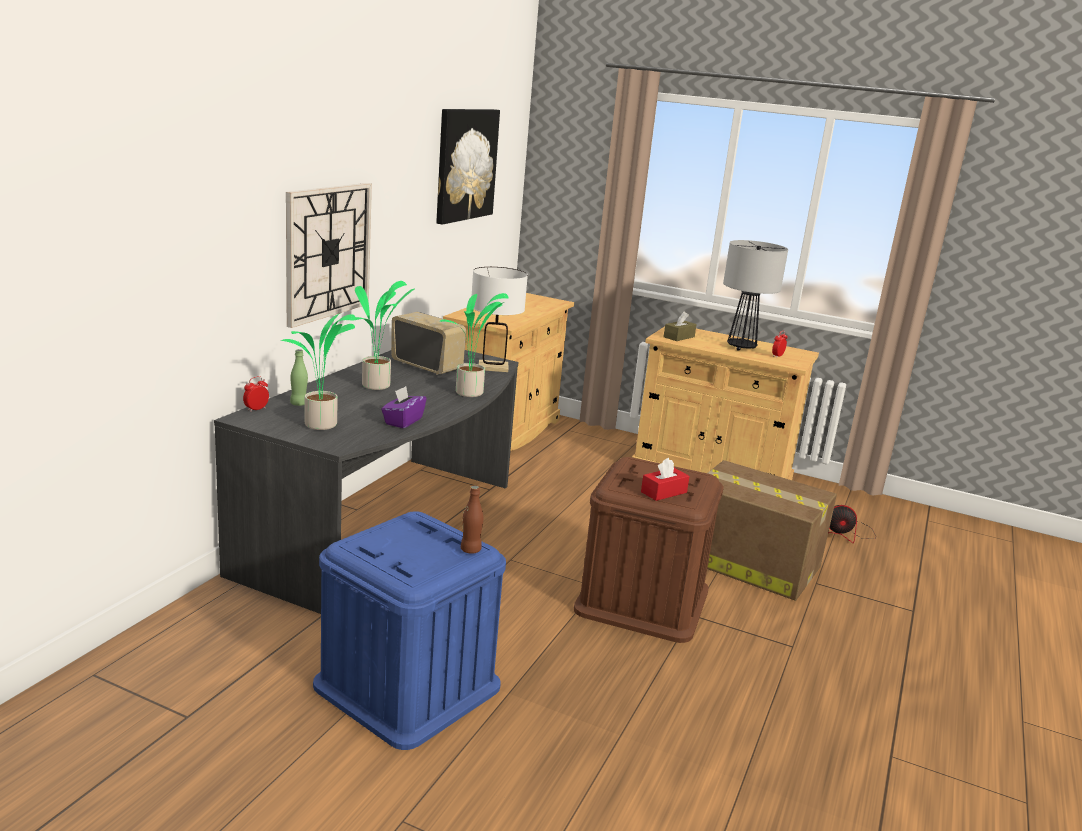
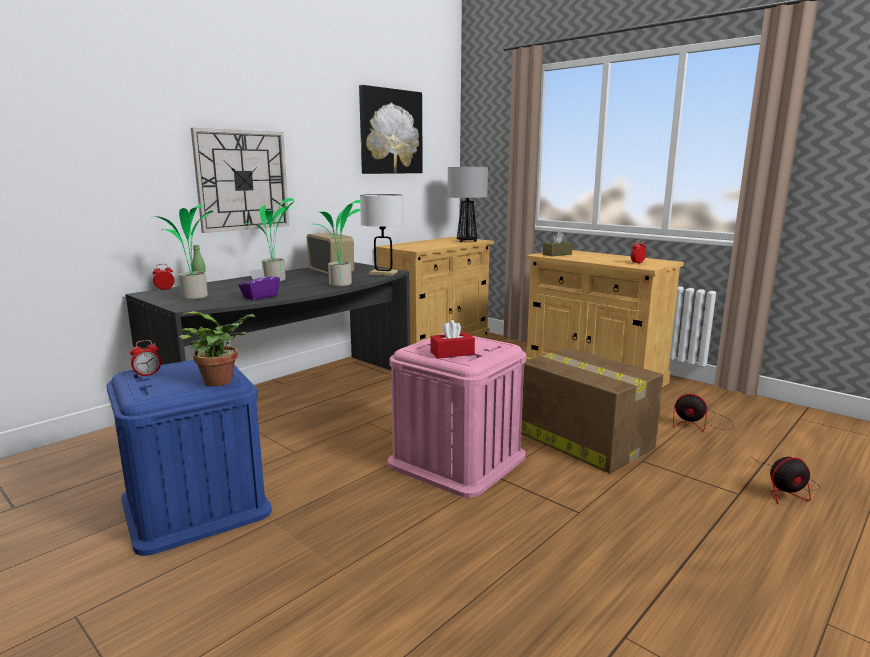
camera: 20 degrees right, 5 degrees down
brown bottle [461,485,483,554] -> potted plant [179,311,255,386]
brown storage box [574,457,723,643] -> pink storage box [388,333,526,498]
table lamp [723,240,788,351] -> table lamp moved to [448,167,488,242]
none -> alarm clock [130,340,161,377]
none -> fan [750,456,820,504]

